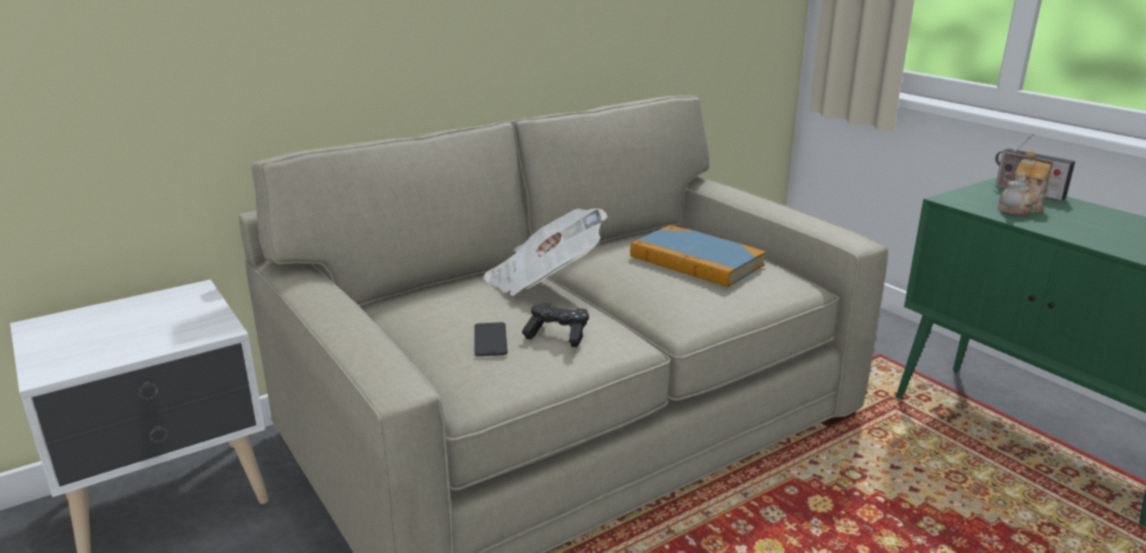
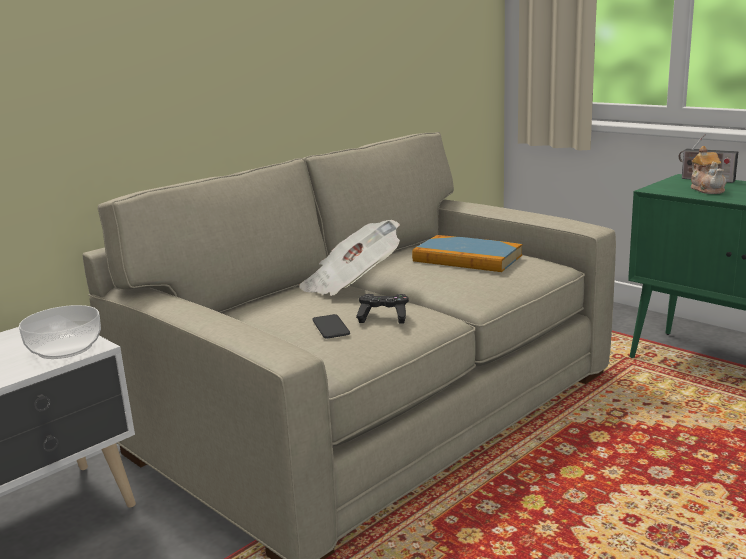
camera: 10 degrees left, 5 degrees down
teapot [998,151,1051,215] -> teapot turned 45 degrees counterclockwise [691,146,727,194]
none -> bowl [19,305,101,359]

